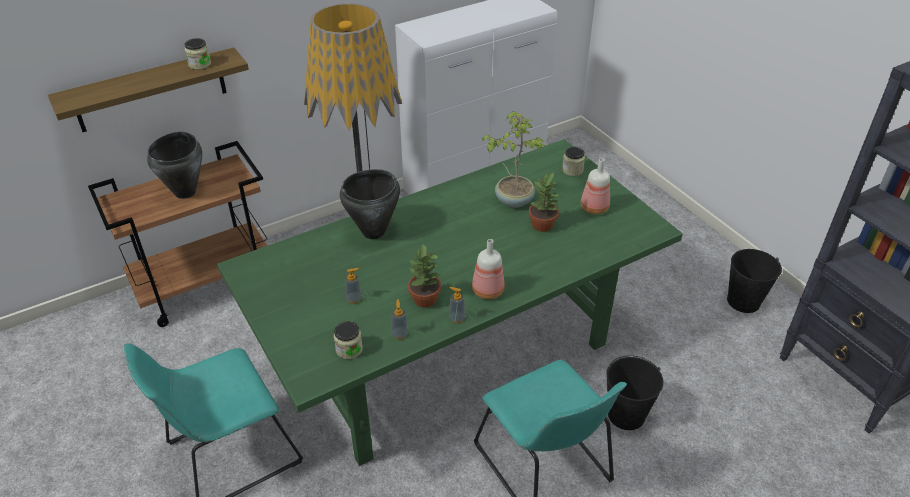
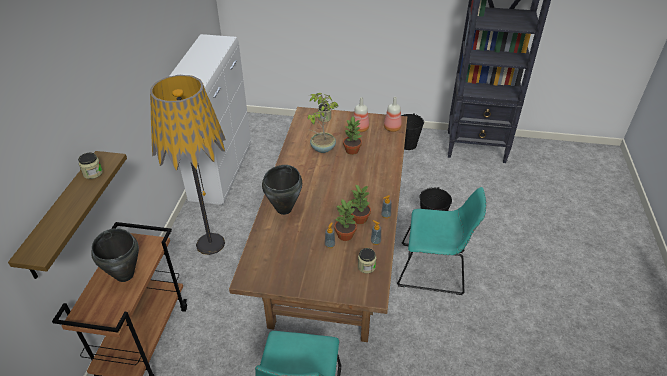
camera: 50 degrees left, 0 degrees up
green dining table [217,139,683,466] -> brown dining table [229,107,407,342]
bottle [472,239,505,299] -> bottle moved to [384,97,402,132]
none -> potted plant [334,198,357,241]

